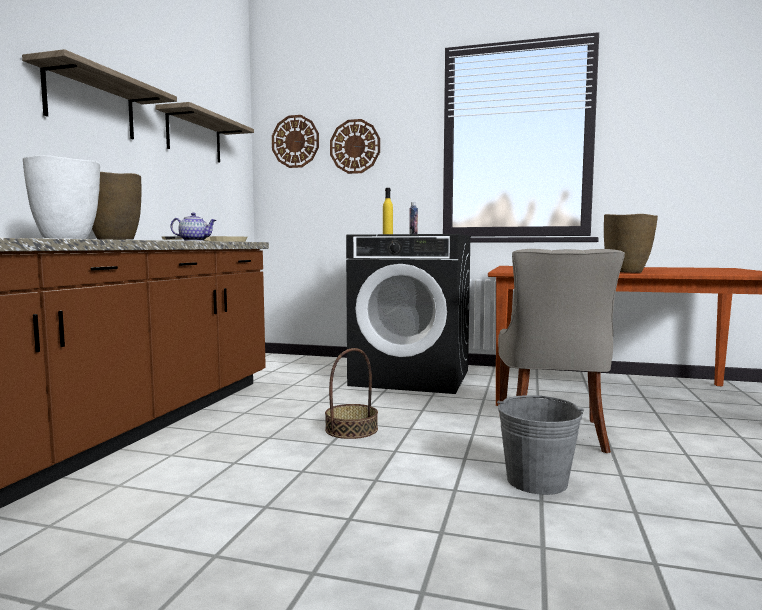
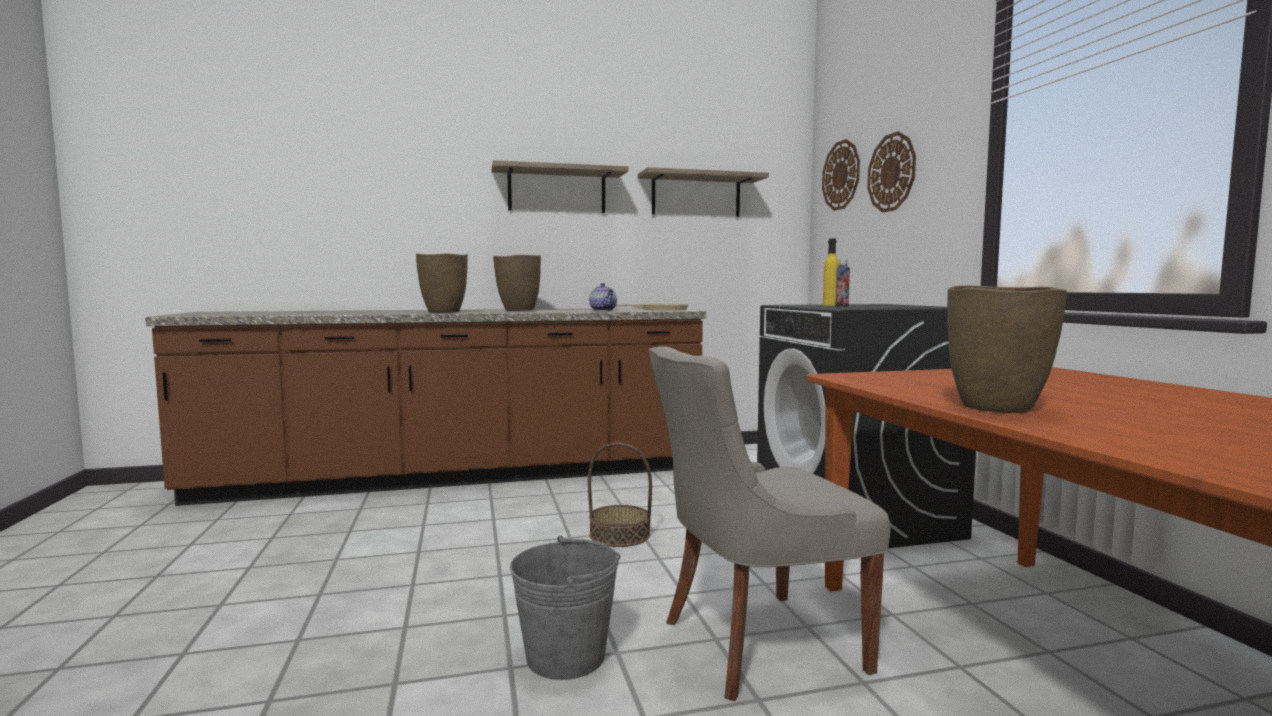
camera: 60 degrees right, 0 degrees up
white vase [23,155,100,239] -> brown vase [416,254,468,313]

